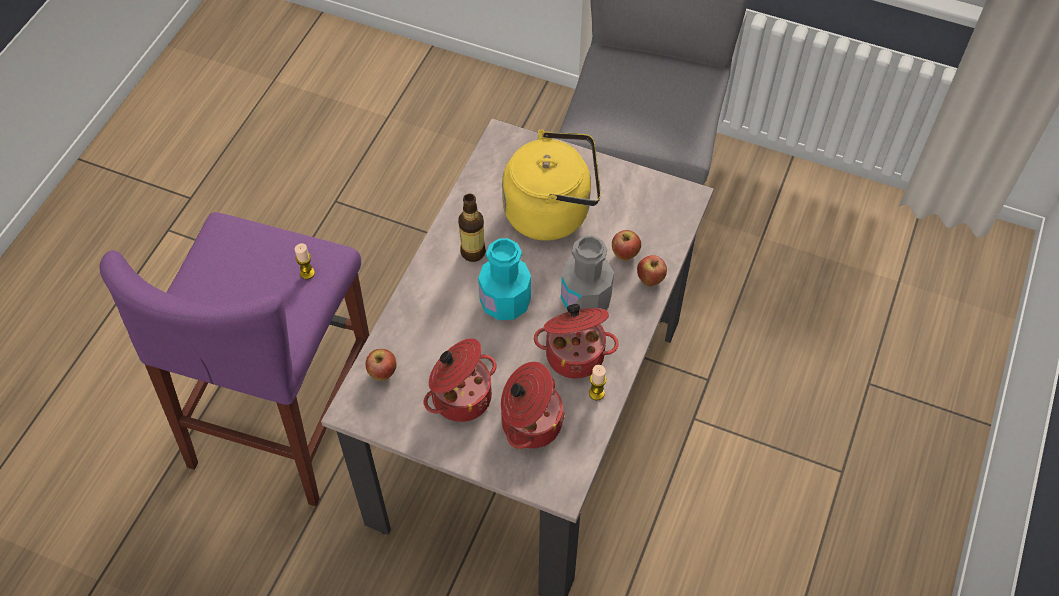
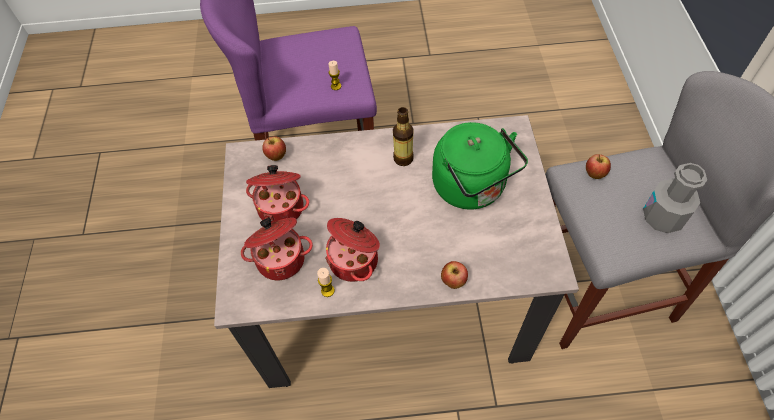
camera: 65 degrees right, 0 degrees up
turquoise bottle [478,238,531,320] -> none
yellow kettle [502,129,601,241] -> green kettle [432,122,528,210]
grey bottle [561,236,614,311] -> grey bottle moved to [643,163,707,233]
apple [612,230,641,260] -> apple moved to [586,154,611,179]

